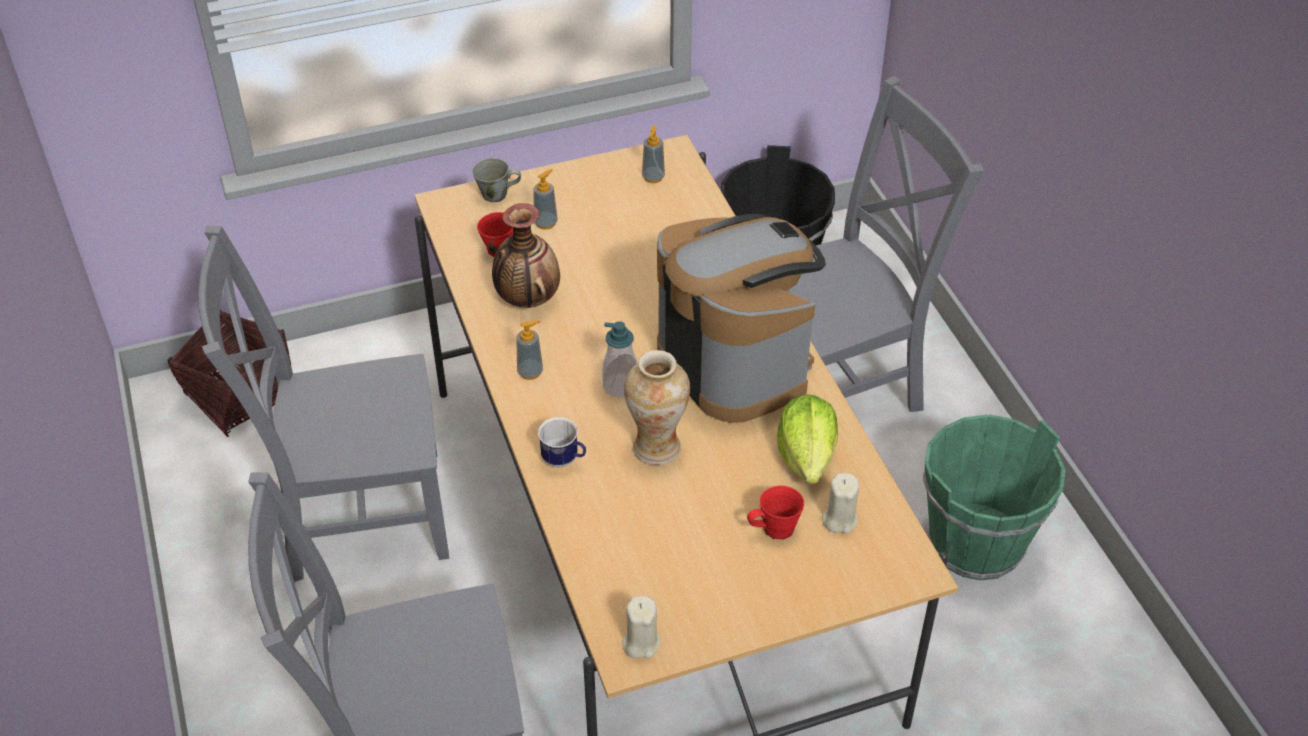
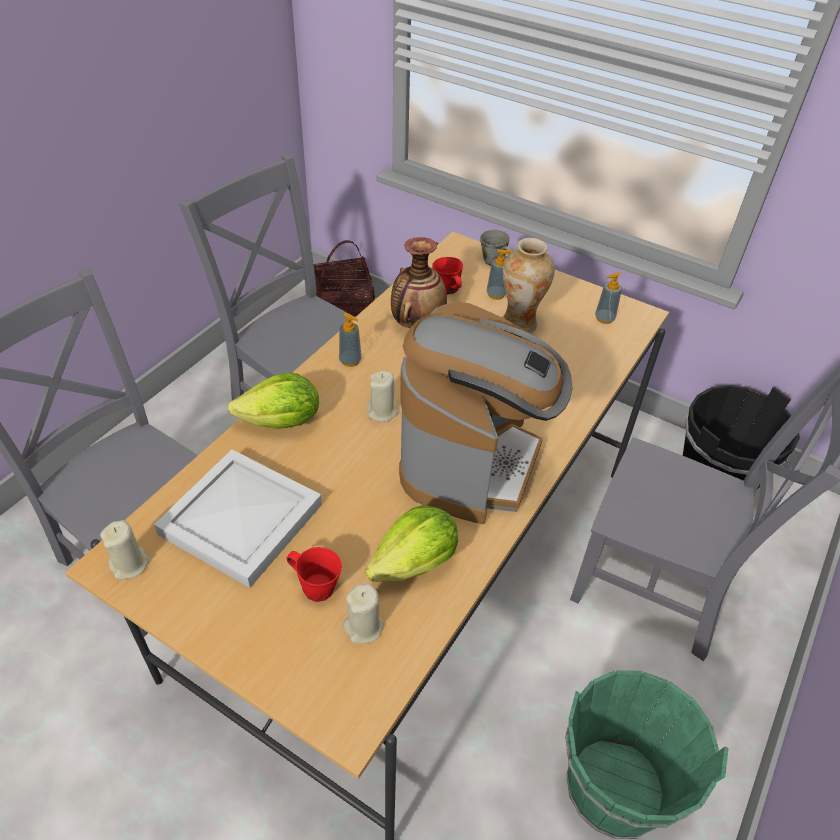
camera: 50 degrees right, 0 degrees up
mug [538,417,586,467] -> lettuce [228,373,319,429]
soap dispenser [602,321,637,398] -> beige candle [367,370,398,422]
vase [624,350,690,465] -> vase moved to [502,238,555,333]
none -> white tray [154,449,322,588]

